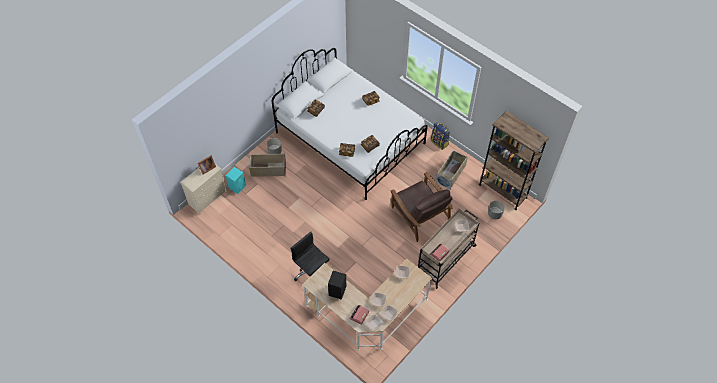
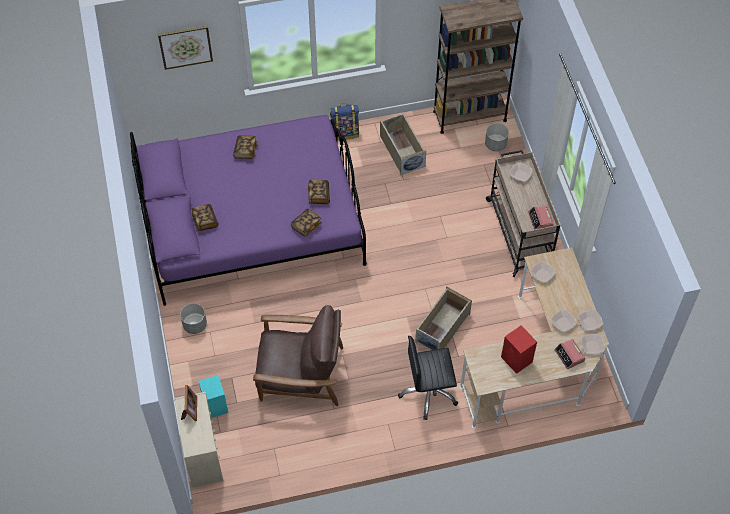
camera: 55 degrees left, 0 degrees up
beige storage box [249,153,286,177] -> beige storage box moved to [415,286,472,350]
white bed [271,48,428,200] -> purple bed [130,115,367,306]
black speaker [328,271,346,300] -> red speaker [501,325,537,374]
brown armchair [390,172,453,242] -> brown armchair moved to [253,305,343,406]
none -> picture [158,25,213,70]

